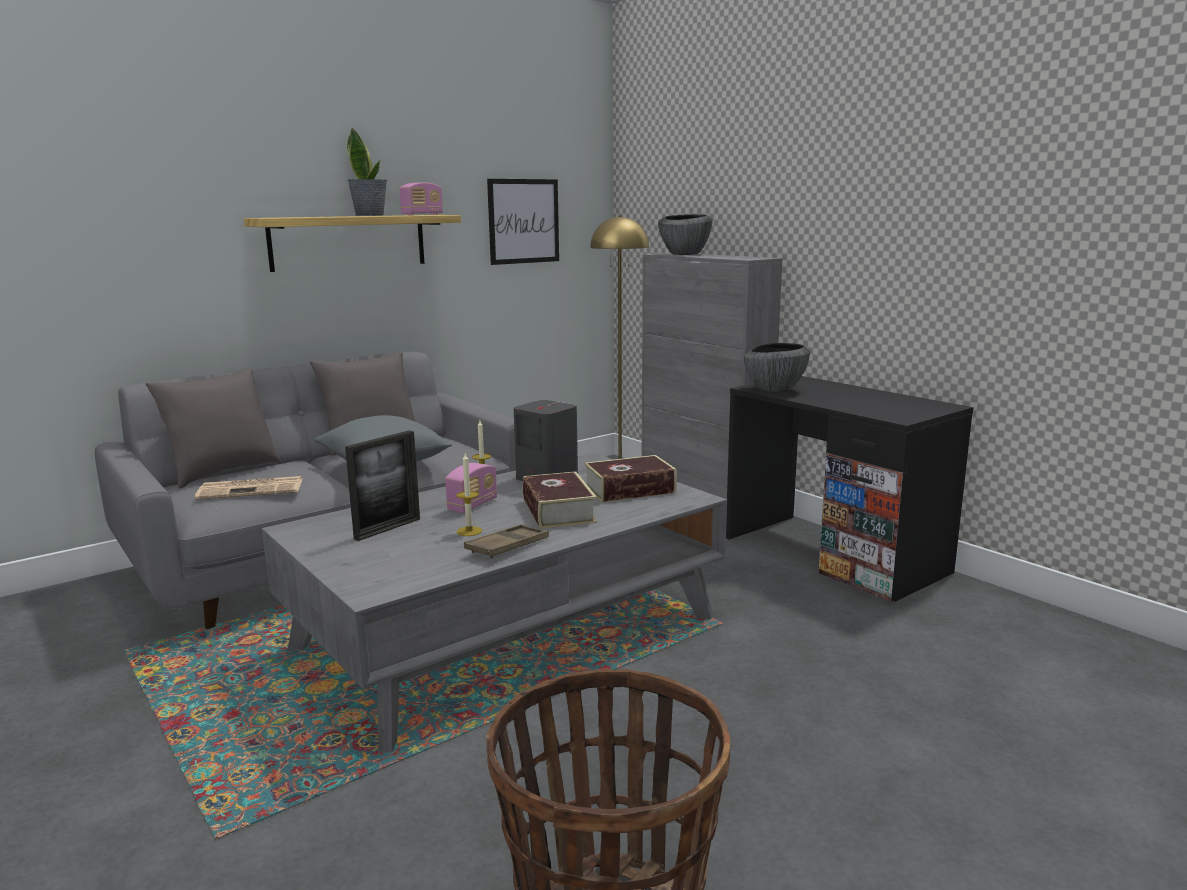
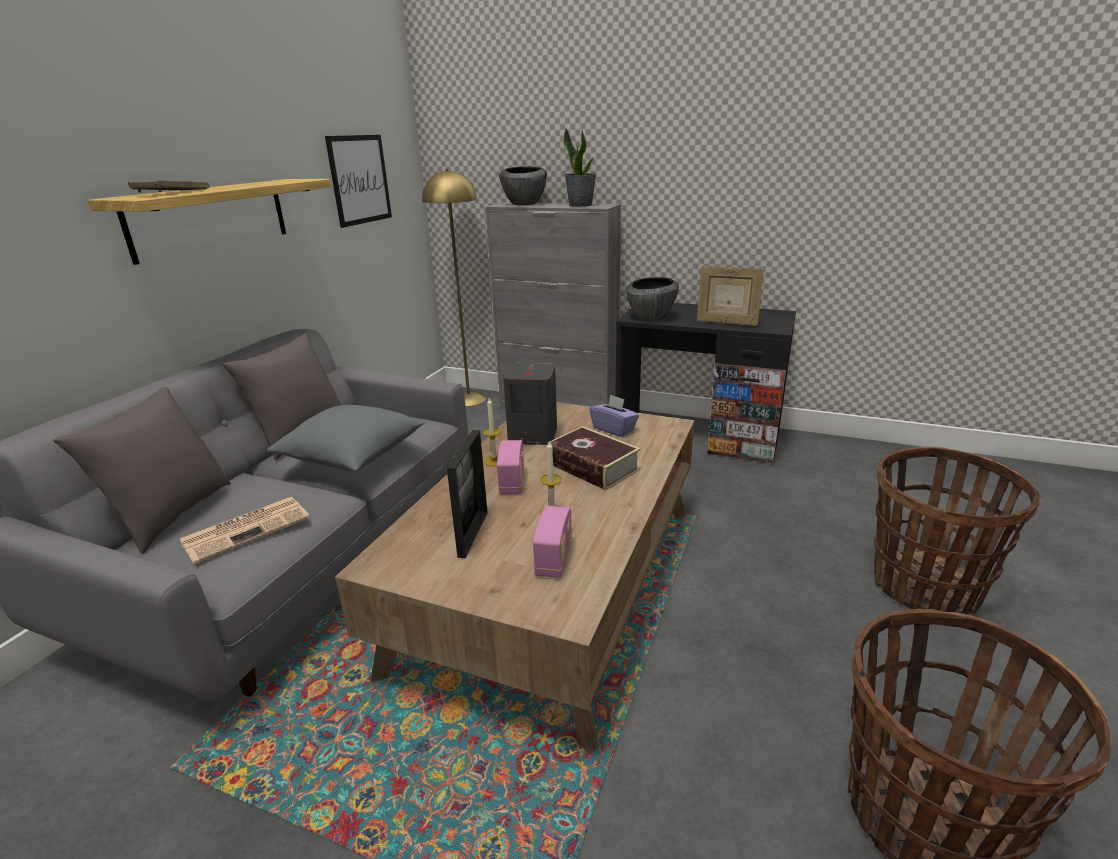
camera: 30 degrees left, 10 degrees up
grey coffee table [262,453,727,753] -> brown coffee table [335,402,694,755]
potted plant [347,127,387,216] -> potted plant moved to [563,128,597,207]
radio [399,182,443,215] -> radio moved to [533,506,572,578]
brown tray [464,524,549,559] -> brown tray moved to [128,180,210,193]
book [584,455,677,502] -> purple tissue box [589,394,639,437]
none -> picture frame [697,266,764,326]
none -> basket [874,447,1041,615]

